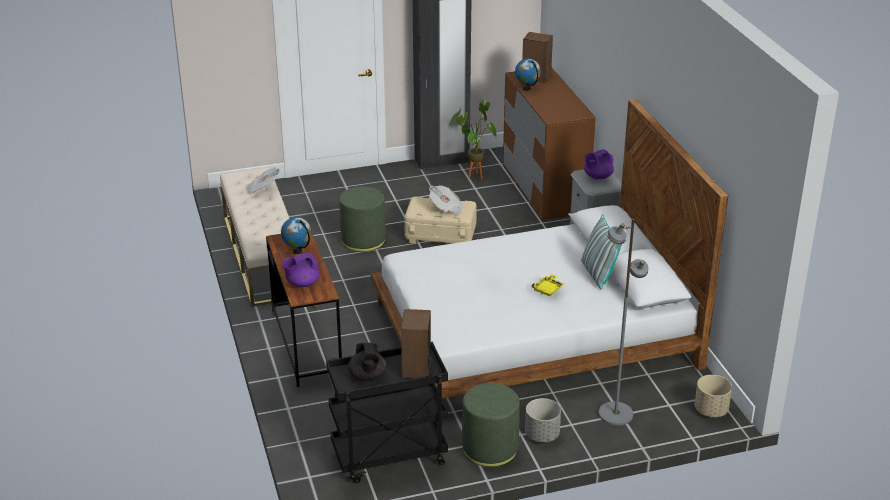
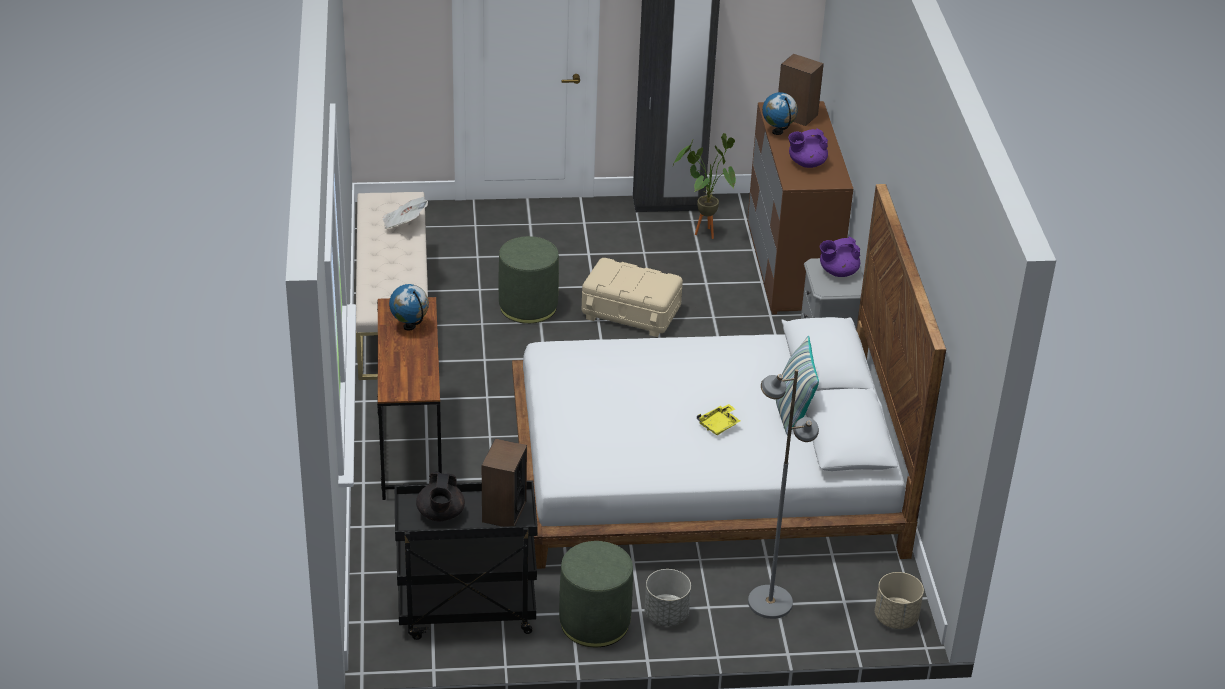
camera: 10 degrees right, 5 degrees up
purple teapot [282,252,320,287] -> purple teapot moved to [788,128,828,168]
newspaper [429,185,463,215] -> none

